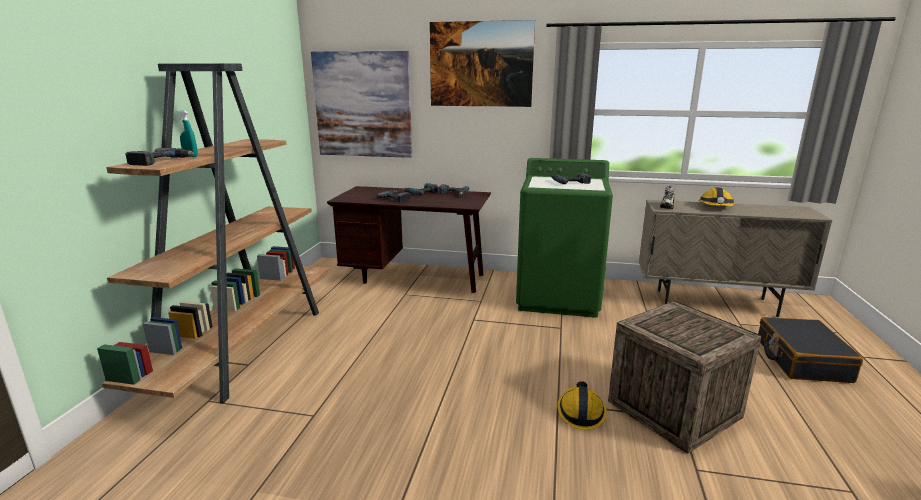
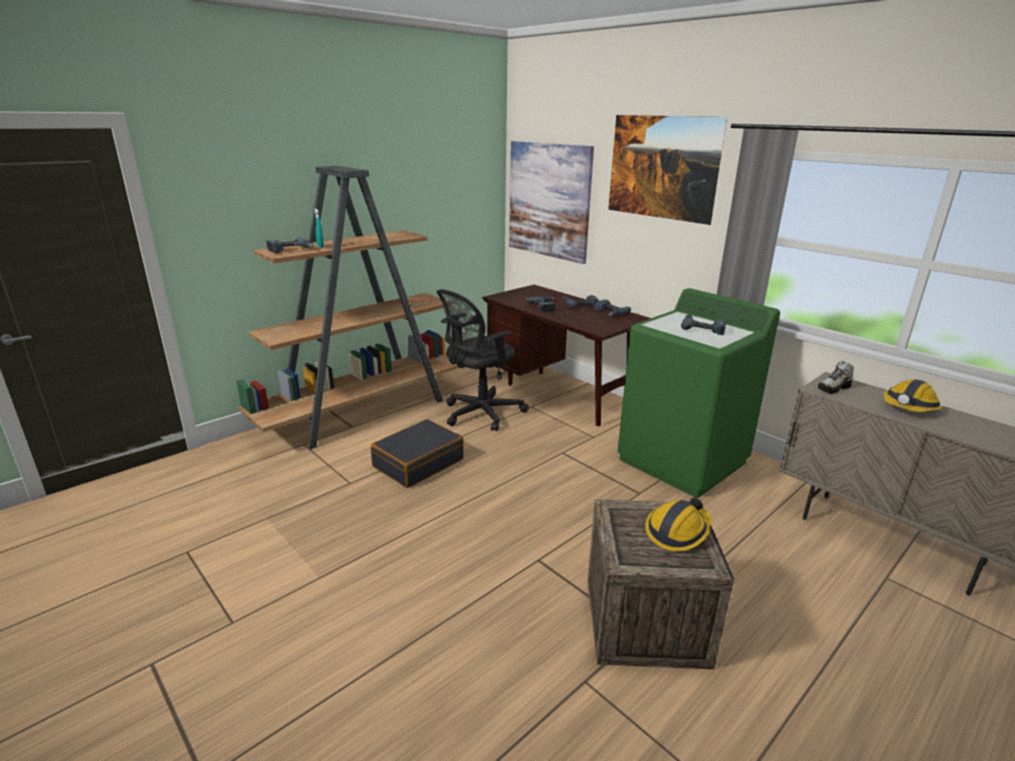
camera: 35 degrees right, 5 degrees up
hard hat [557,381,607,430] -> hard hat moved to [645,498,712,551]
black suitcase [758,317,863,383] -> black suitcase moved to [371,419,464,488]
none -> black office chair [437,289,529,431]

